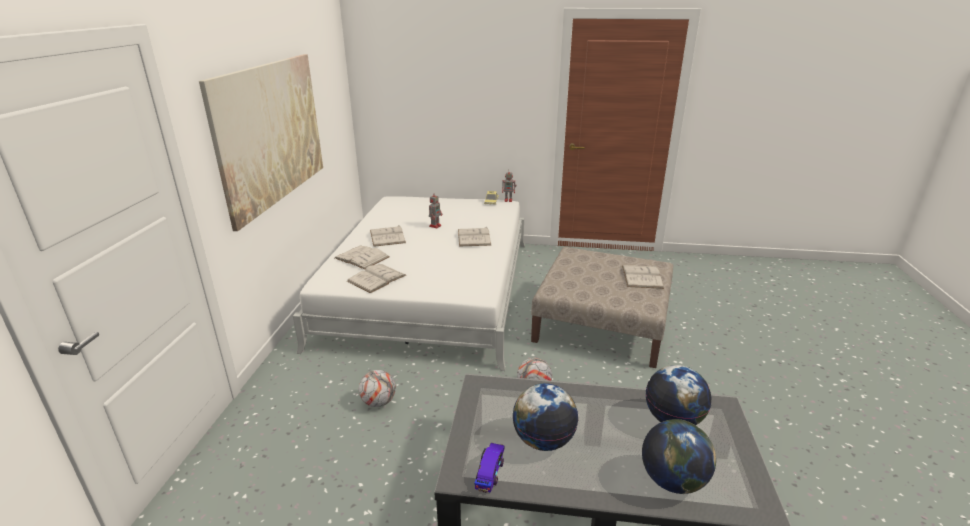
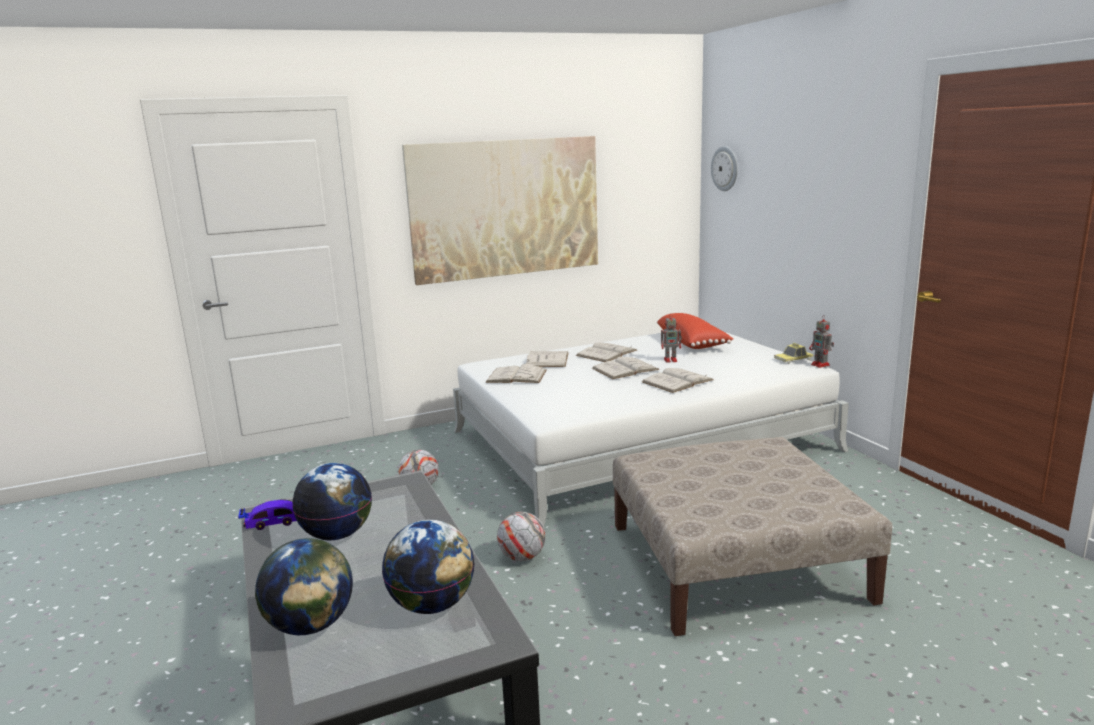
camera: 60 degrees right, 10 degrees down
white book [622,265,664,289] -> white book moved to [592,357,660,379]
none -> red pillow [657,313,733,349]
none -> wall clock [711,146,738,191]

